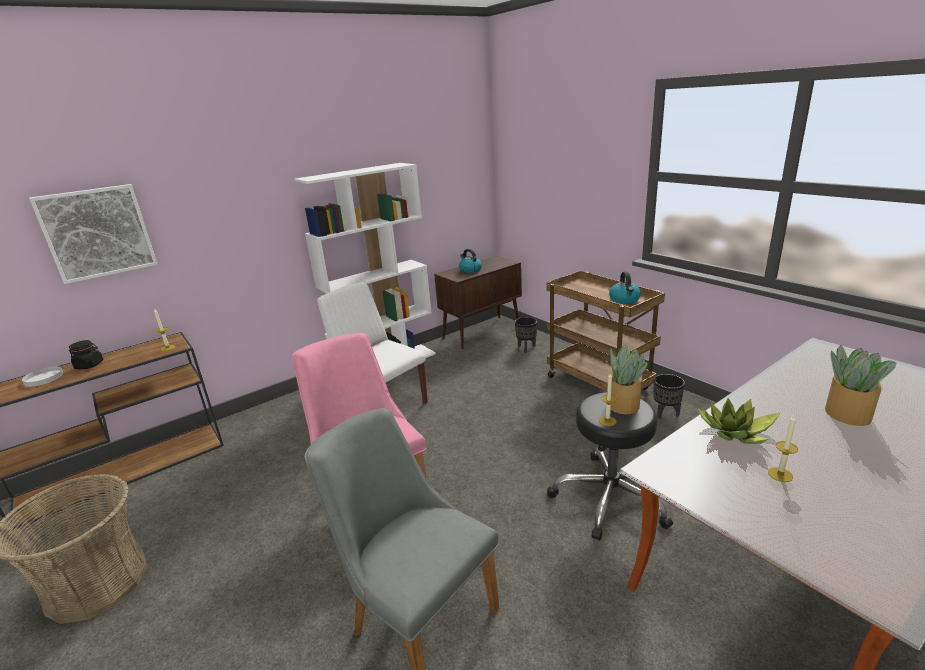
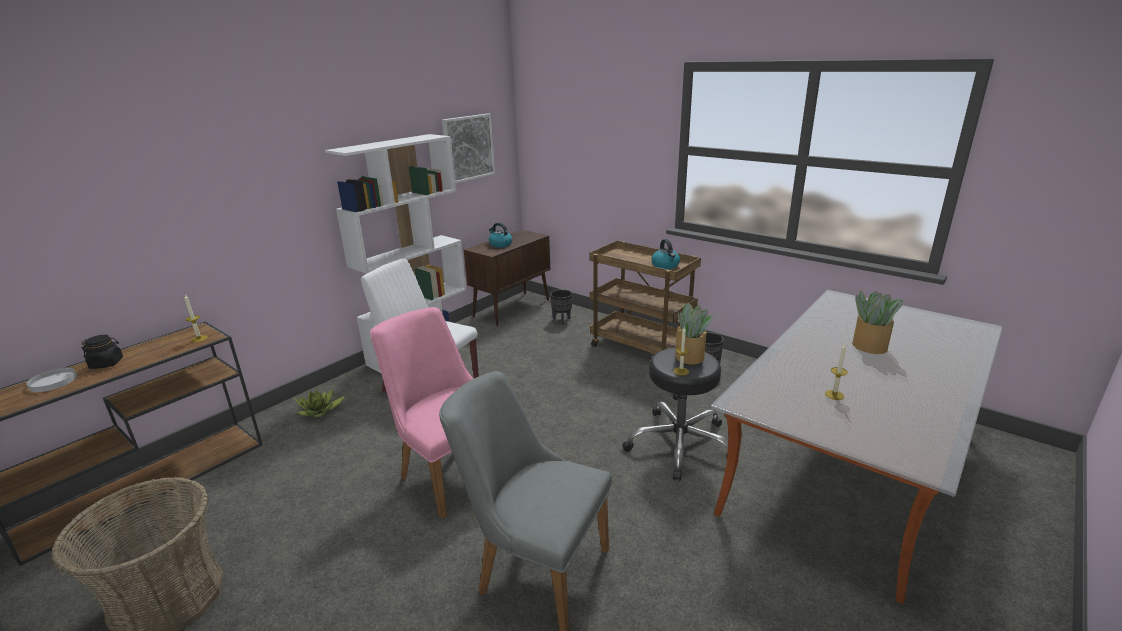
camera: 15 degrees left, 0 degrees up
picture [29,184,158,284] -> picture moved to [442,114,495,184]
potted plant [698,398,781,444] -> potted plant moved to [295,389,345,417]

